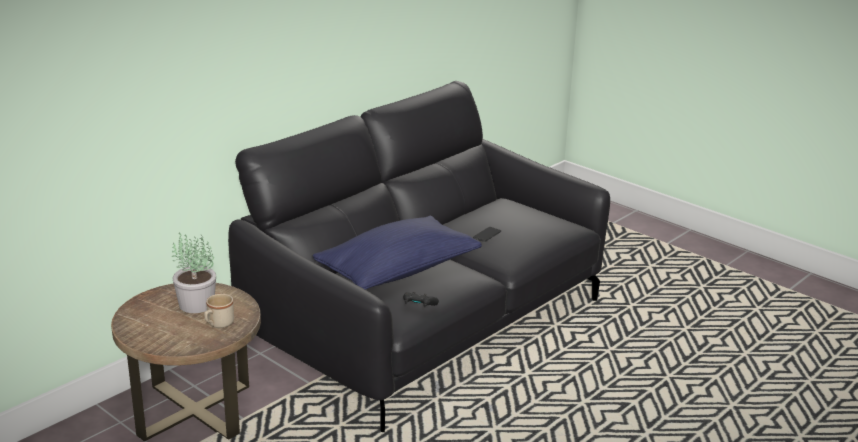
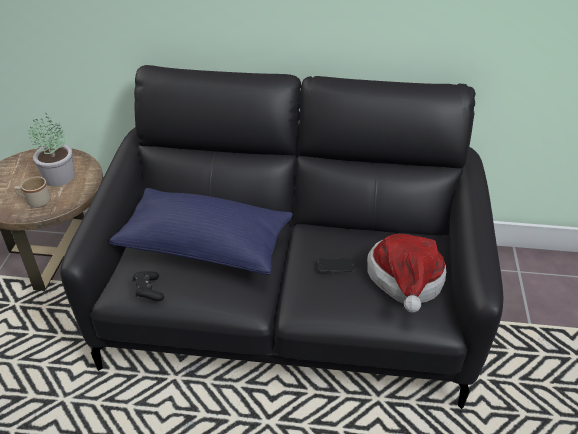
camera: 55 degrees right, 15 degrees up
none -> hat [367,234,446,313]

